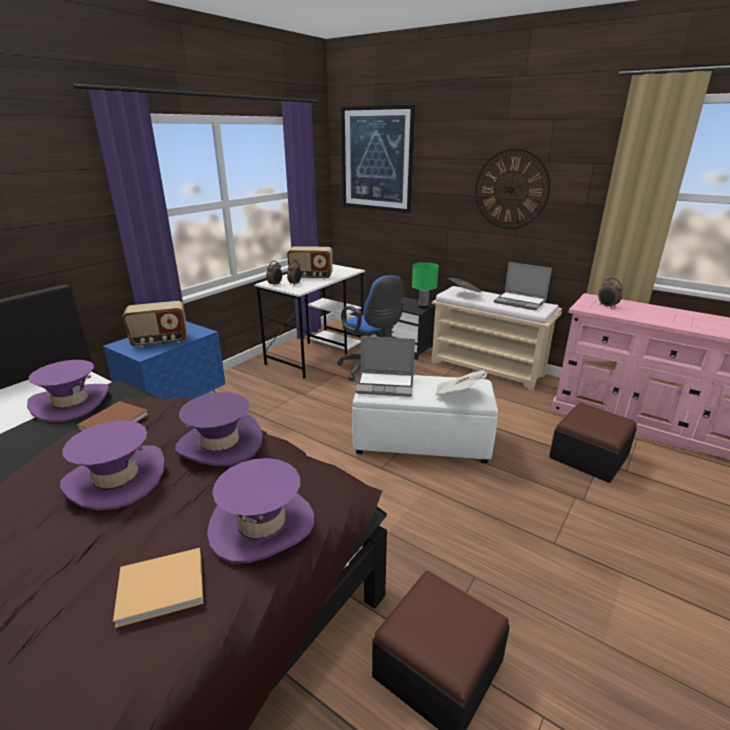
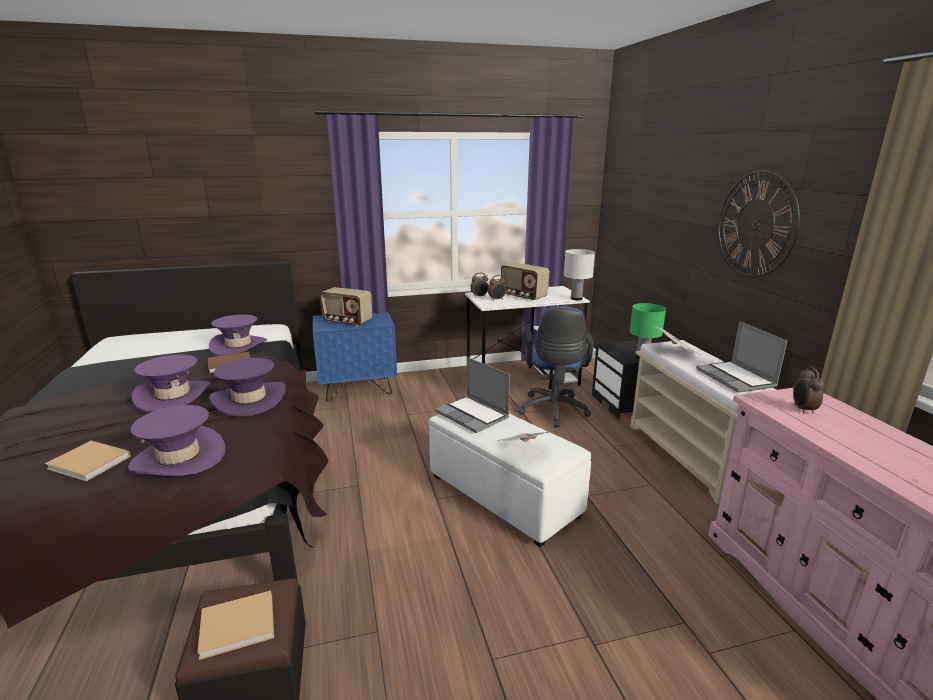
camera: 40 degrees right, 5 degrees down
picture [341,105,415,213] -> none
ottoman [549,403,637,483] -> none
none -> beige book [197,590,274,660]
none -> white table lamp [564,249,595,300]

